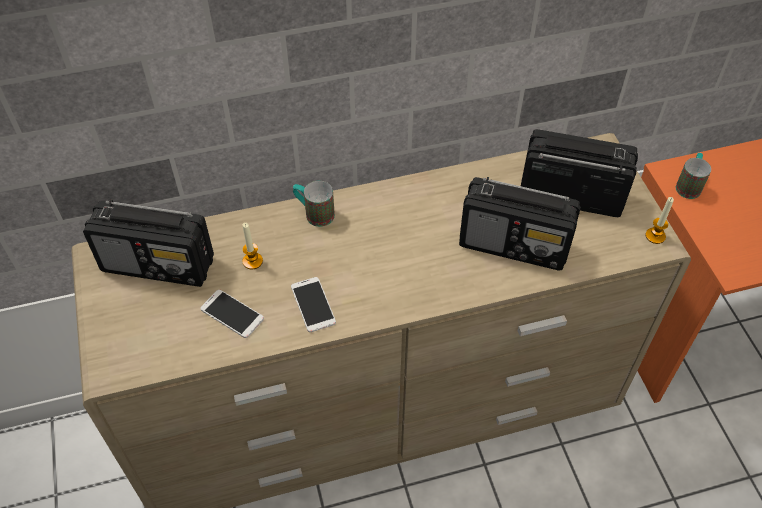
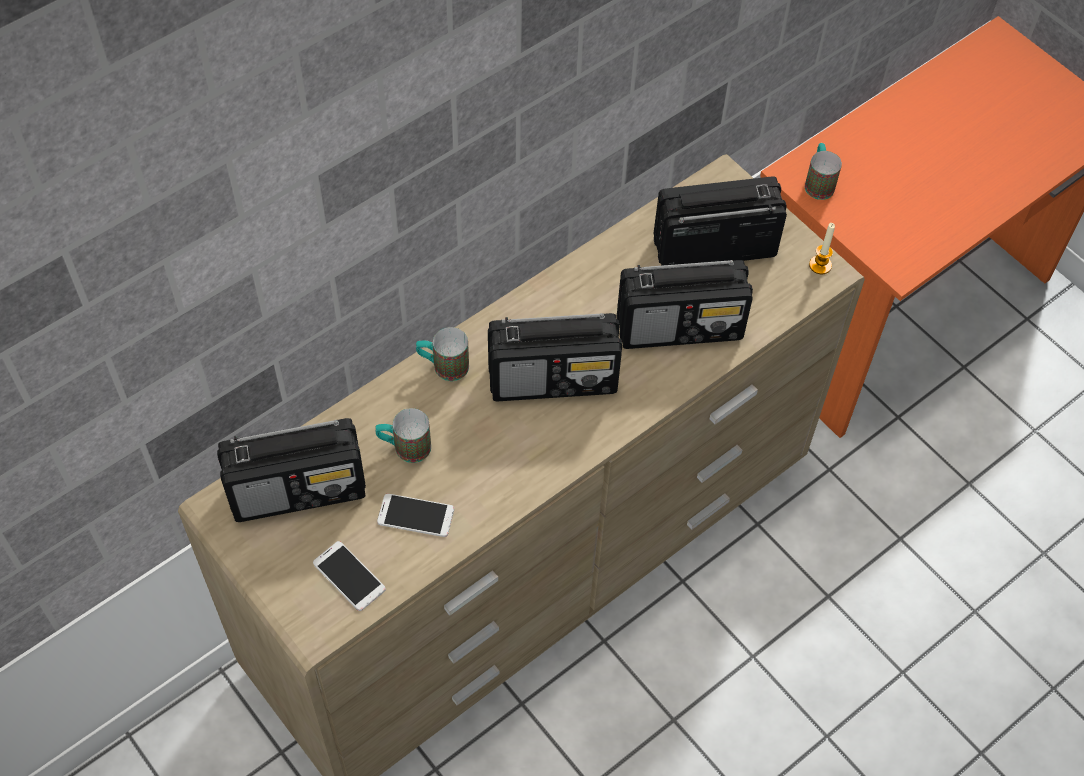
camera: 25 degrees left, 5 degrees up
candle [242,223,263,269] -> mug [375,408,431,463]
phone [291,277,336,332] -> phone moved to [313,541,386,611]
none -> radio [488,313,622,401]

